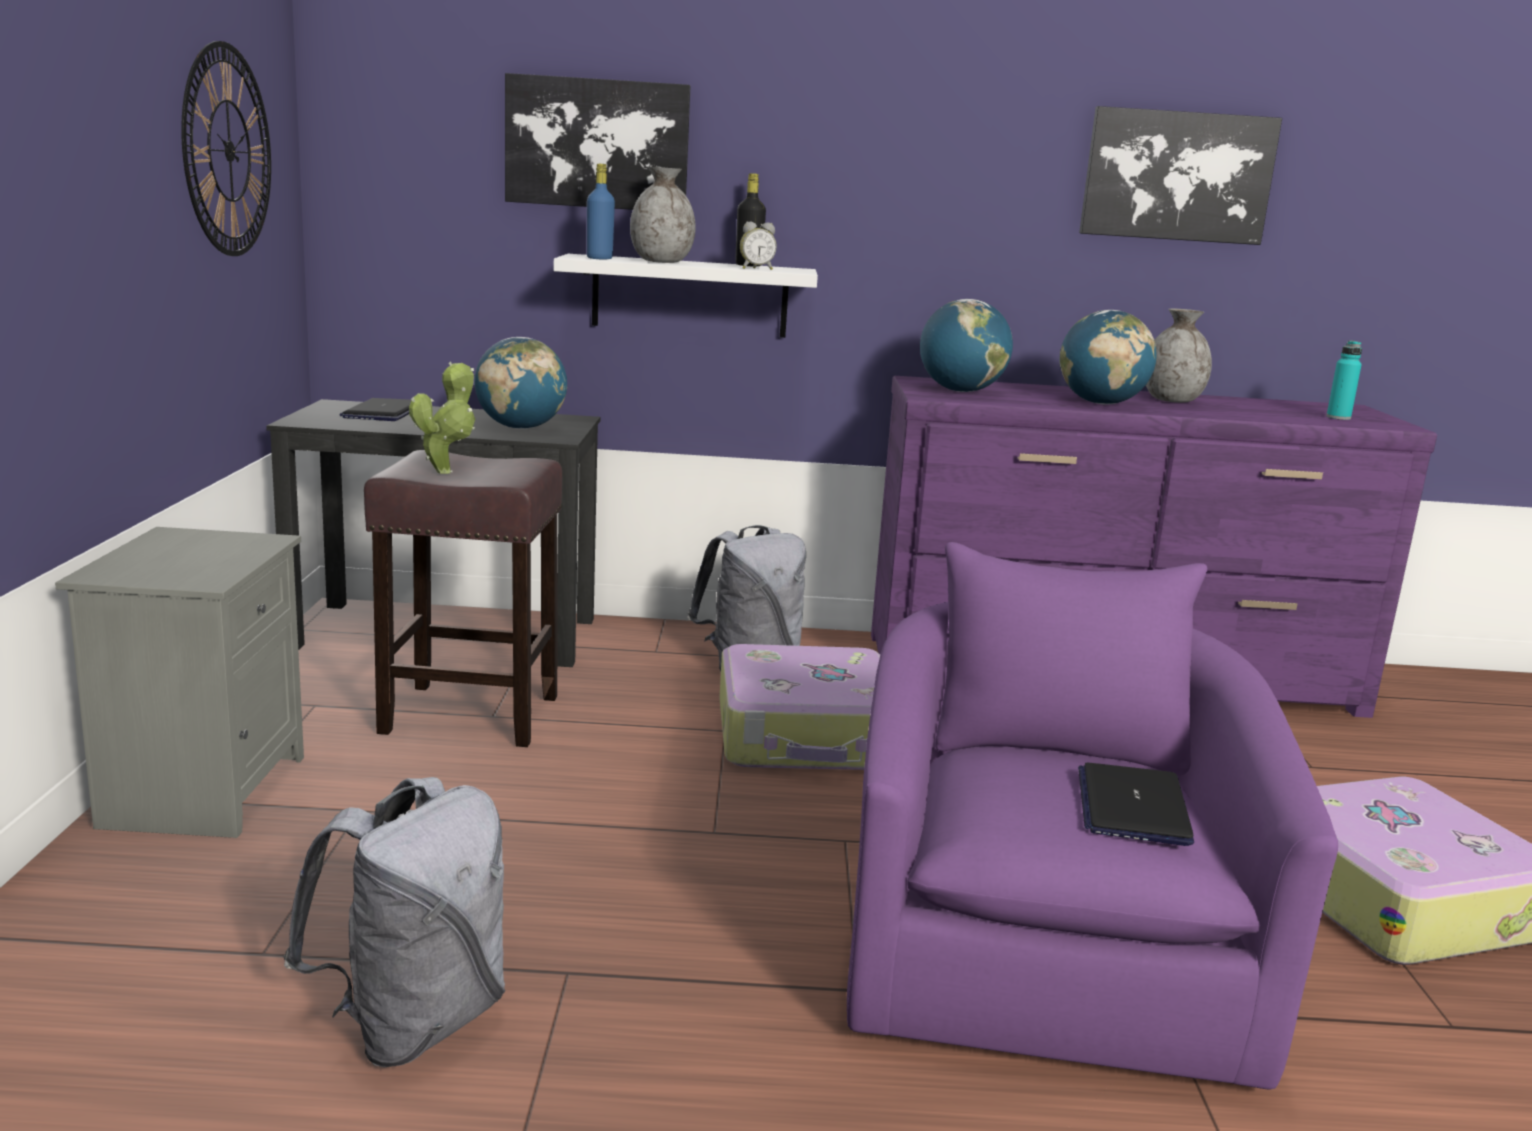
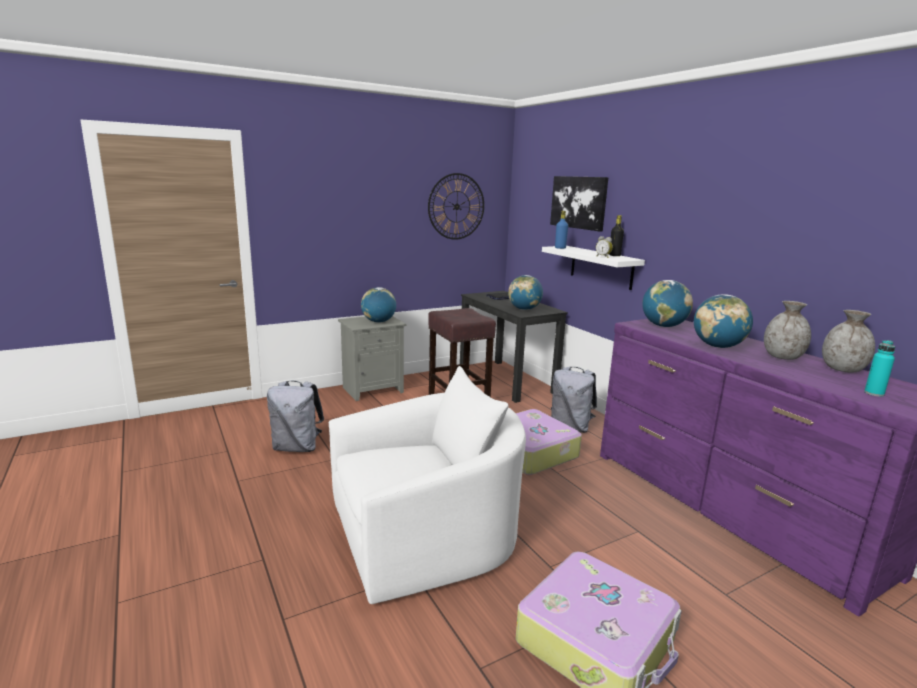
camera: 60 degrees right, 0 degrees up
potted plant [409,361,475,474] -> none
grey vase [630,167,696,263] -> grey vase moved to [822,310,875,373]
purple armchair [847,542,1338,1090] -> white armchair [329,366,526,604]
laptop [1078,763,1194,846] -> none
picture [1079,106,1282,245] -> none
none -> globe [361,287,396,323]

